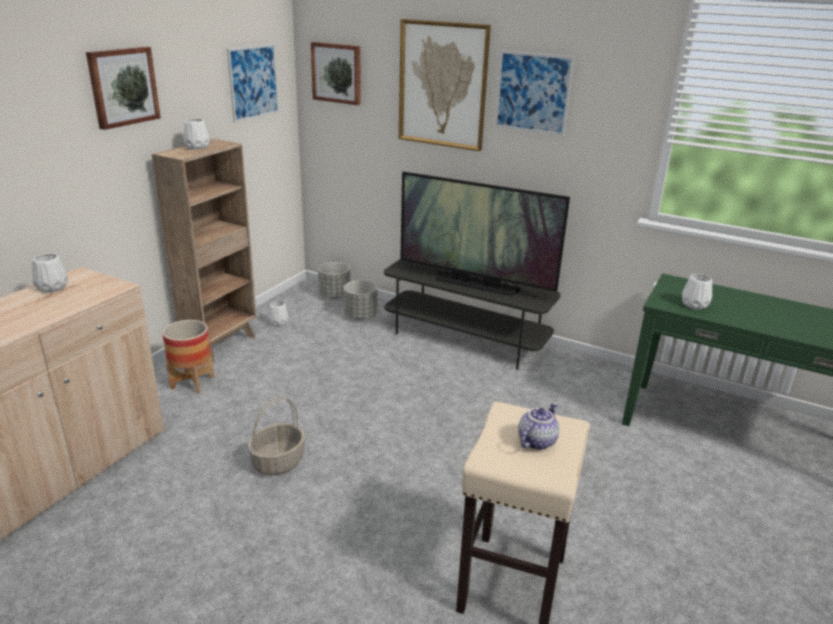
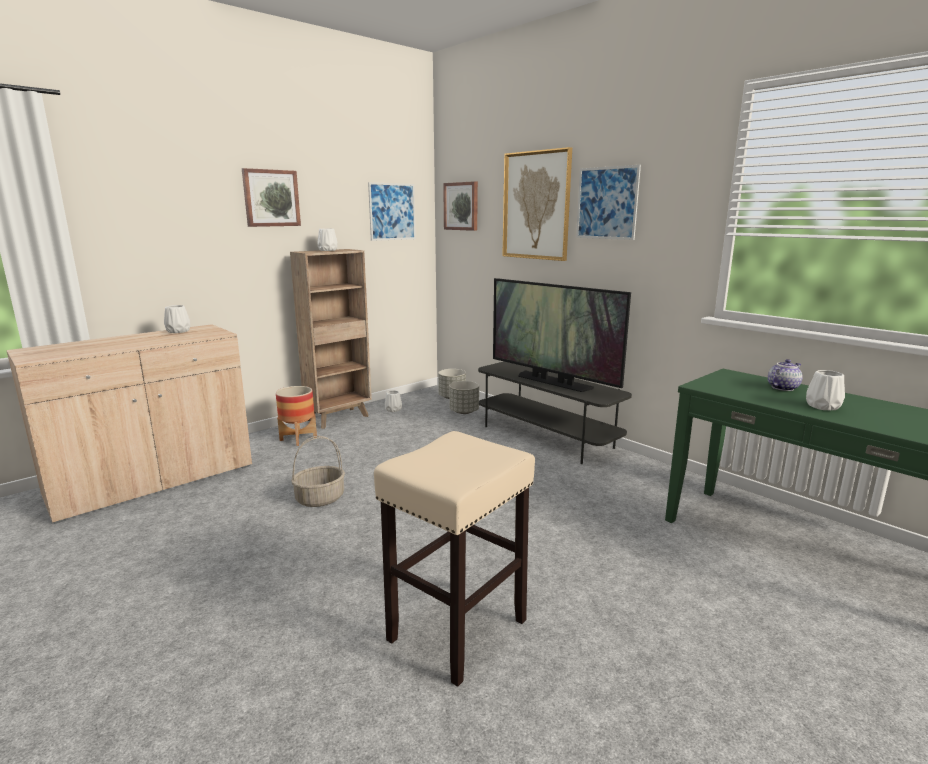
camera: 20 degrees right, 10 degrees down
teapot [518,403,559,450] -> teapot moved to [768,359,802,391]
white vase [682,274,712,310] -> white vase moved to [806,370,845,410]

